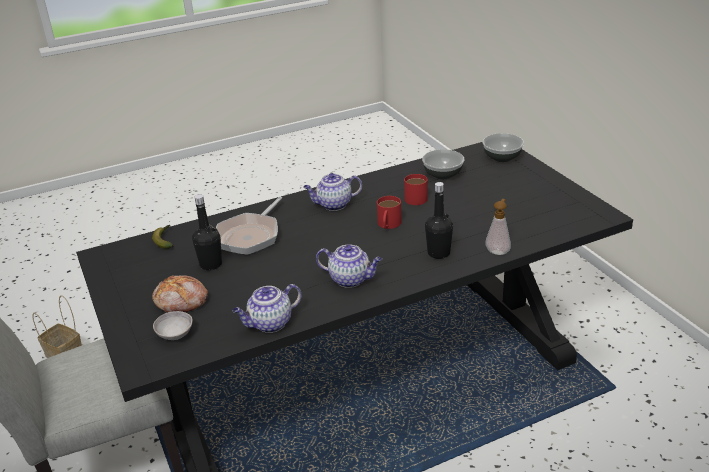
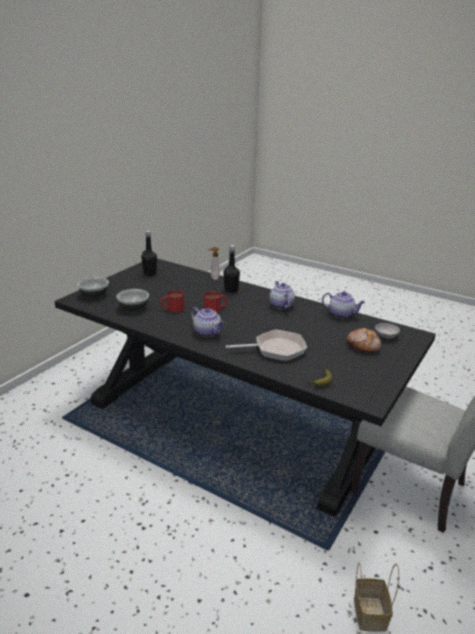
camera: 125 degrees left, 5 degrees down
black bottle [192,194,222,270] -> black bottle moved to [141,231,157,276]

